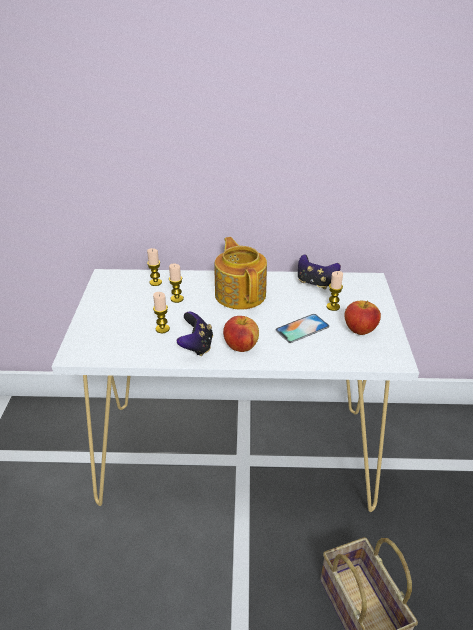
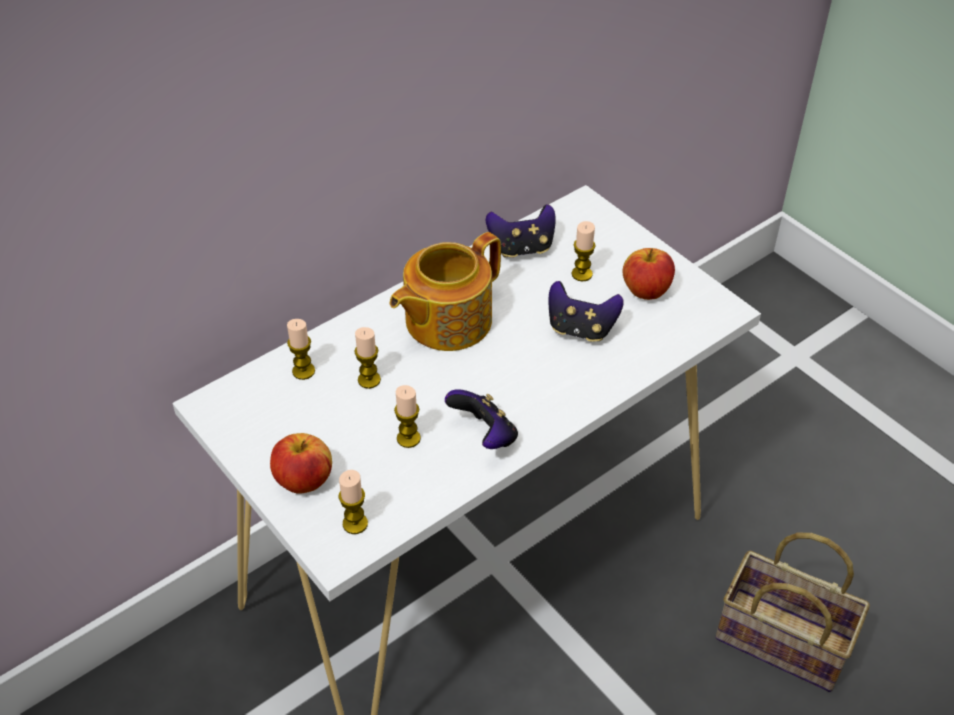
camera: 40 degrees left, 10 degrees up
teapot [215,237,267,310] -> teapot turned 75 degrees counterclockwise [390,232,501,351]
apple [223,316,259,352] -> apple moved to [270,433,332,494]
phone [275,314,329,343] -> game controller [548,281,624,342]
none -> candle [339,470,368,534]

